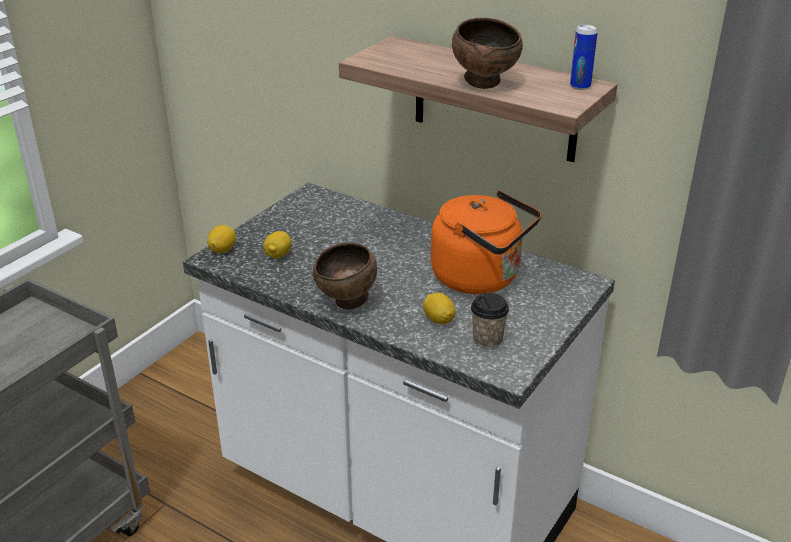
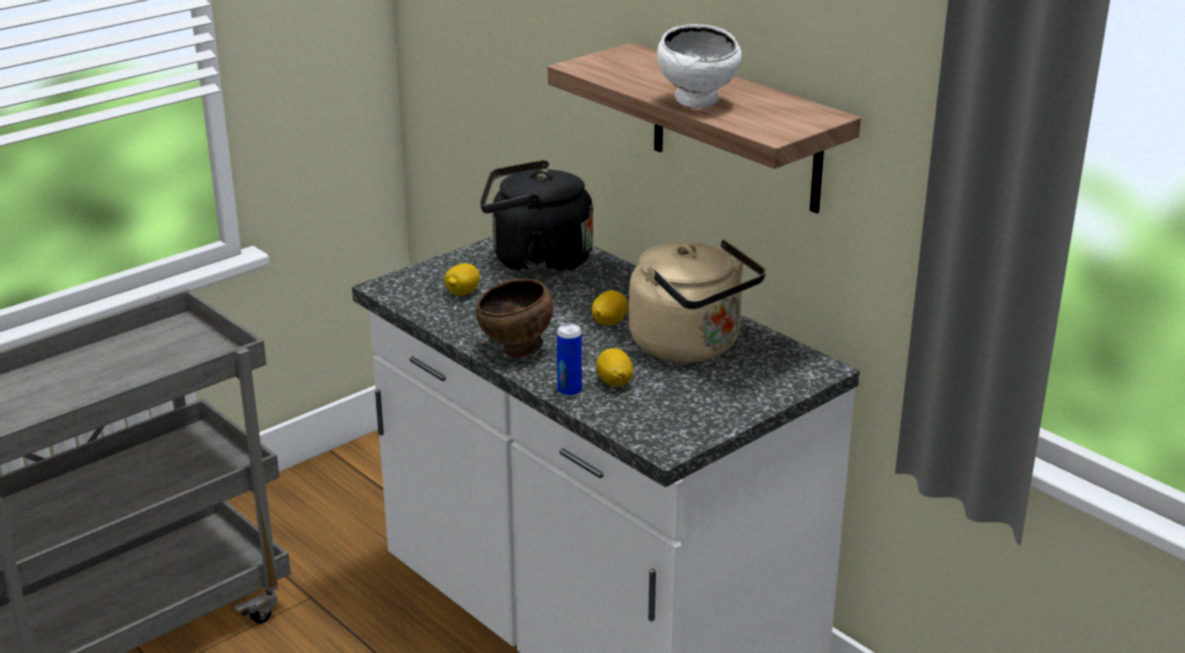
camera: 15 degrees right, 5 degrees down
lemon [207,225,236,253] -> lemon moved to [592,290,628,326]
orange kettle [431,190,541,294] -> beige kettle [629,239,766,363]
brown bowl [452,18,523,89] -> white bowl [657,24,742,108]
cup [471,293,509,349] -> none
can [570,25,598,90] -> can moved to [557,323,582,397]
none -> black kettle [480,160,593,276]

